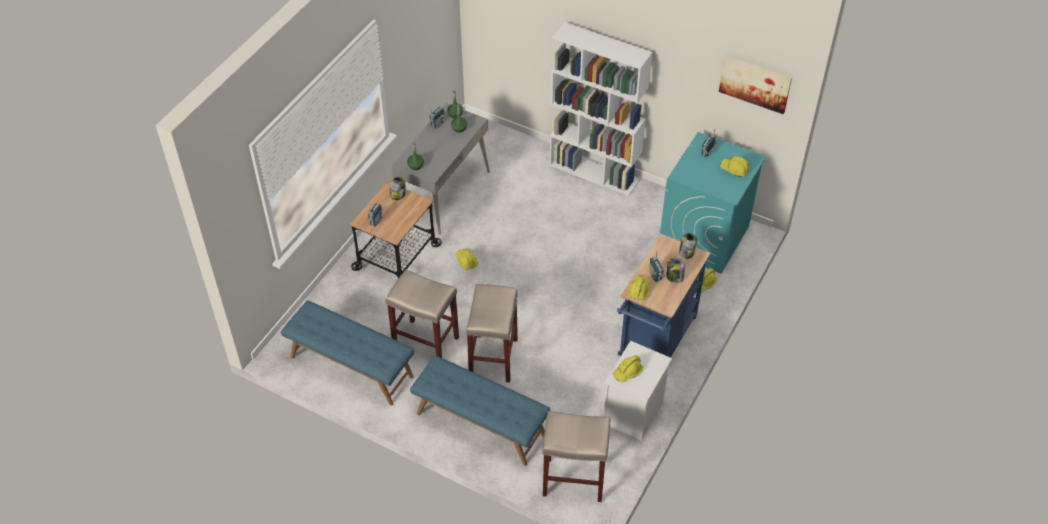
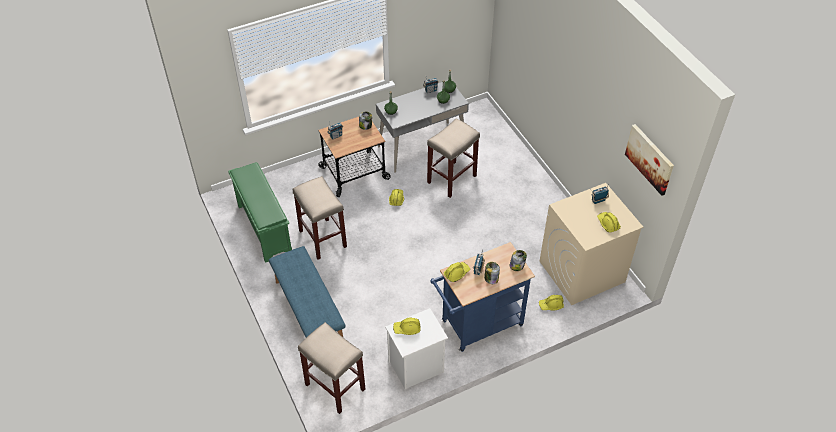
camera: 35 degrees right, 0 degrees up
blue bench [281,300,414,406] -> green shoe rack [228,162,292,263]
beige stool [466,284,518,383] -> beige stool moved to [427,118,480,198]
white bookcase [549,22,652,196] -> none
turquoise washing machine [660,132,766,274] -> beige washing machine [540,183,644,305]

